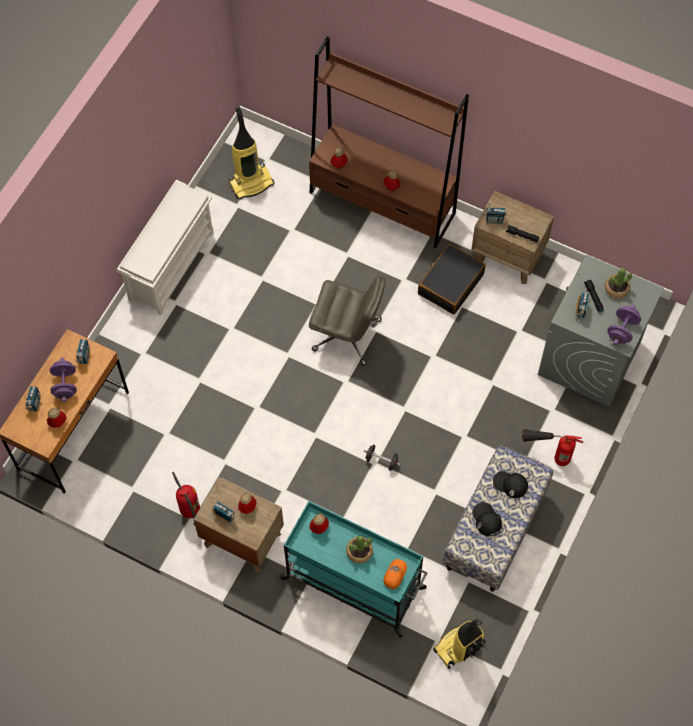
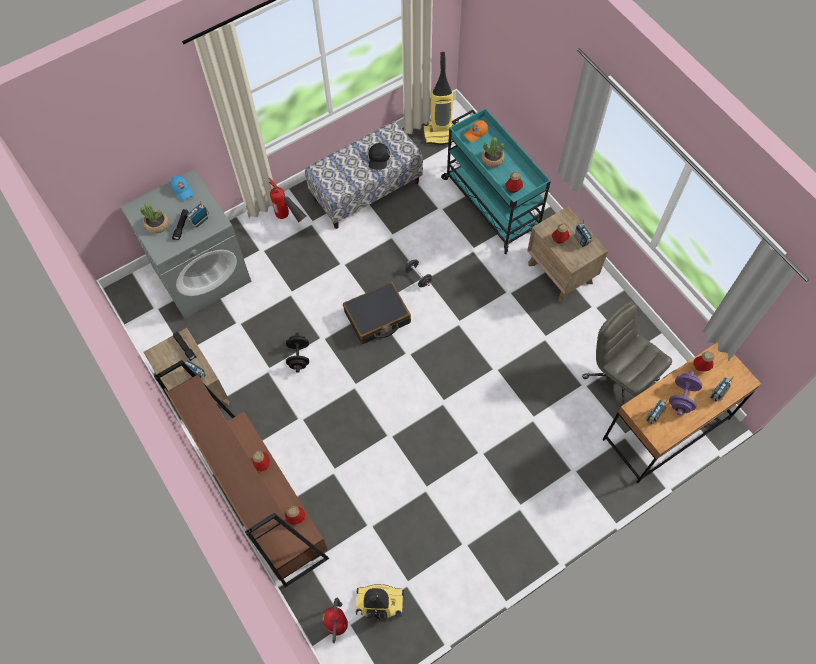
camera: 150 degrees left, 0 degrees up
white shoe rack [117,180,213,315] -> none
fire extinguisher [172,472,200,526] -> fire extinguisher moved to [323,598,348,643]
grey office chair [309,276,386,365] -> grey office chair moved to [582,301,672,405]
black suitcase [418,244,486,314] -> black suitcase moved to [343,282,411,344]
black cap [493,471,528,498] -> none
purple dumbbell [607,305,641,345] -> blue cap [171,175,194,201]
none -> black dumbbell [286,332,309,373]

